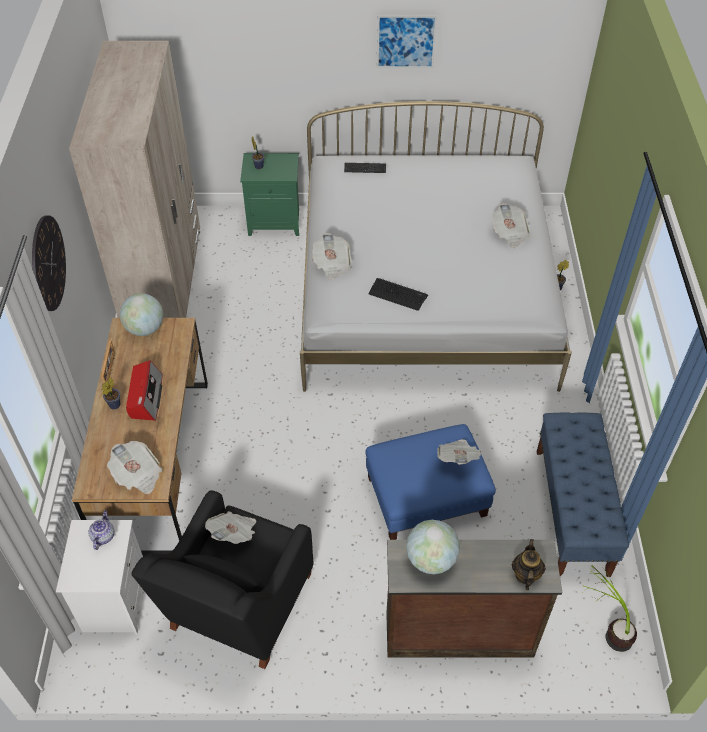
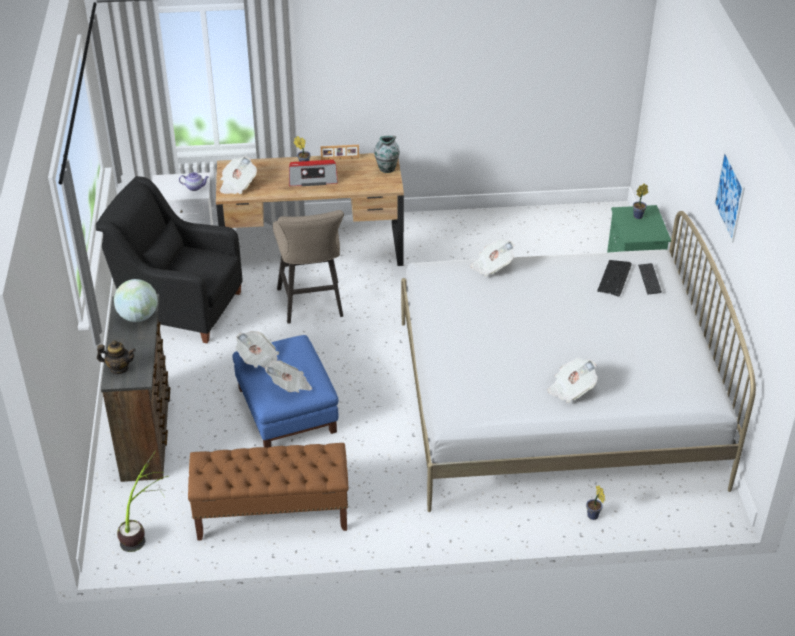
camera: 85 degrees right, 10 degrees down
wall clock [32,215,66,311] -> none
beige wardrobe [69,41,200,318] -> none
globe [120,293,163,336] -> vase [374,136,400,173]
newspaper [205,511,256,544] -> newspaper moved to [236,331,279,368]
keyboard [368,278,428,311] -> keyboard moved to [597,260,632,297]
blue bench [537,412,629,577] -> brown bench [188,443,349,541]
none -> beige stool [273,210,344,324]

